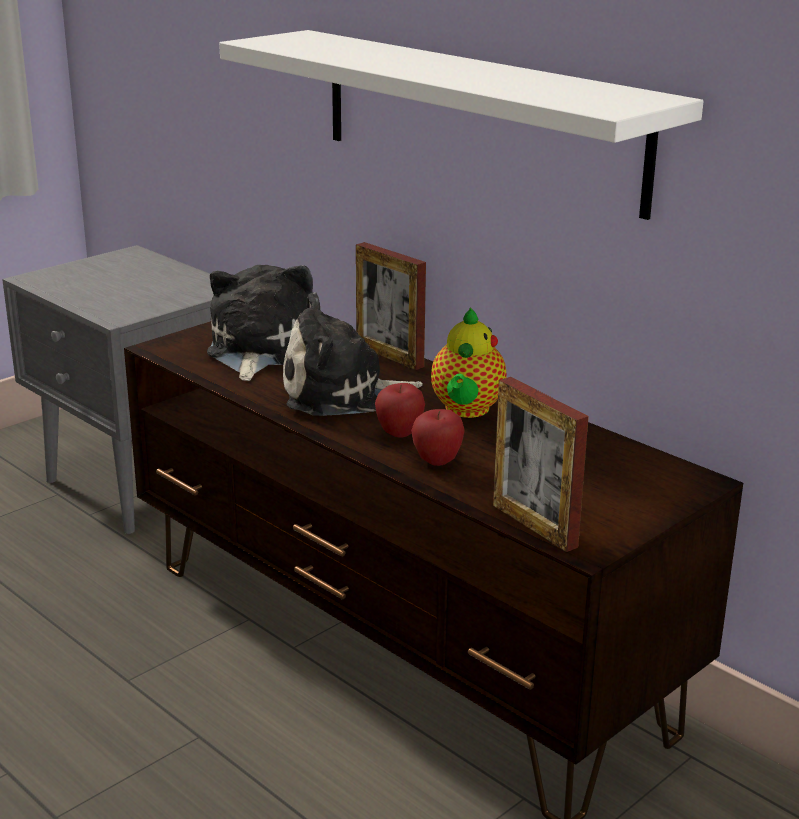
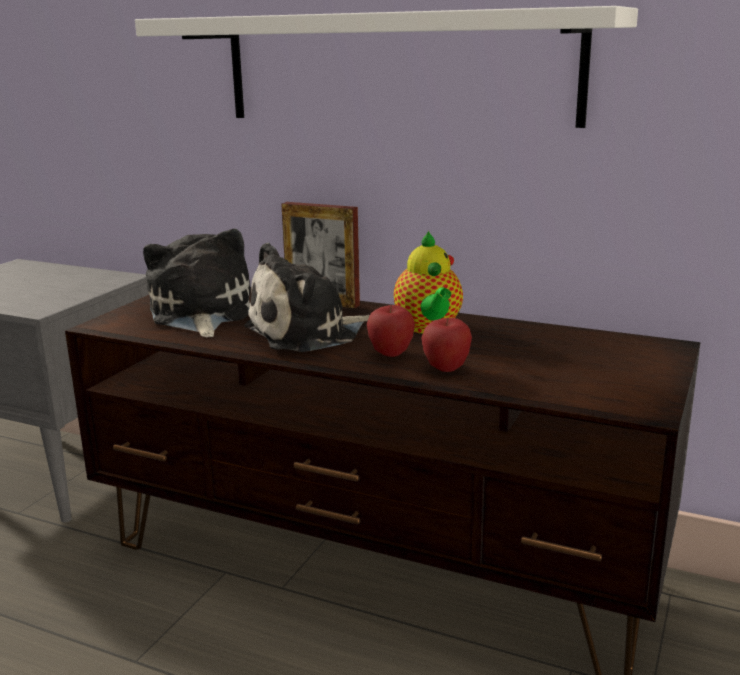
camera: 20 degrees left, 5 degrees down
picture frame [493,377,589,552] -> none

